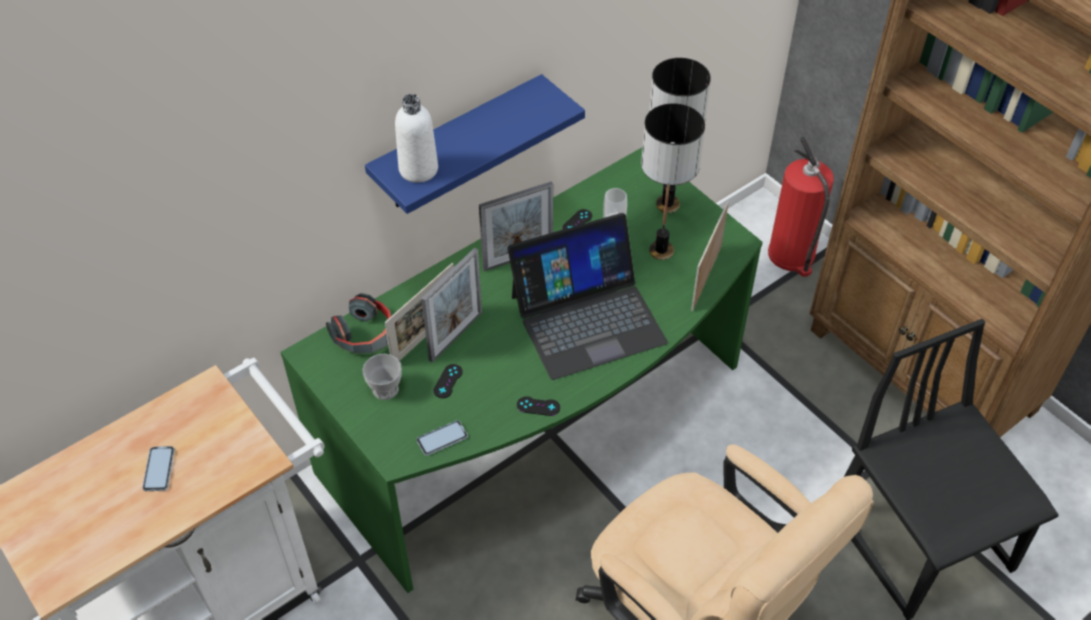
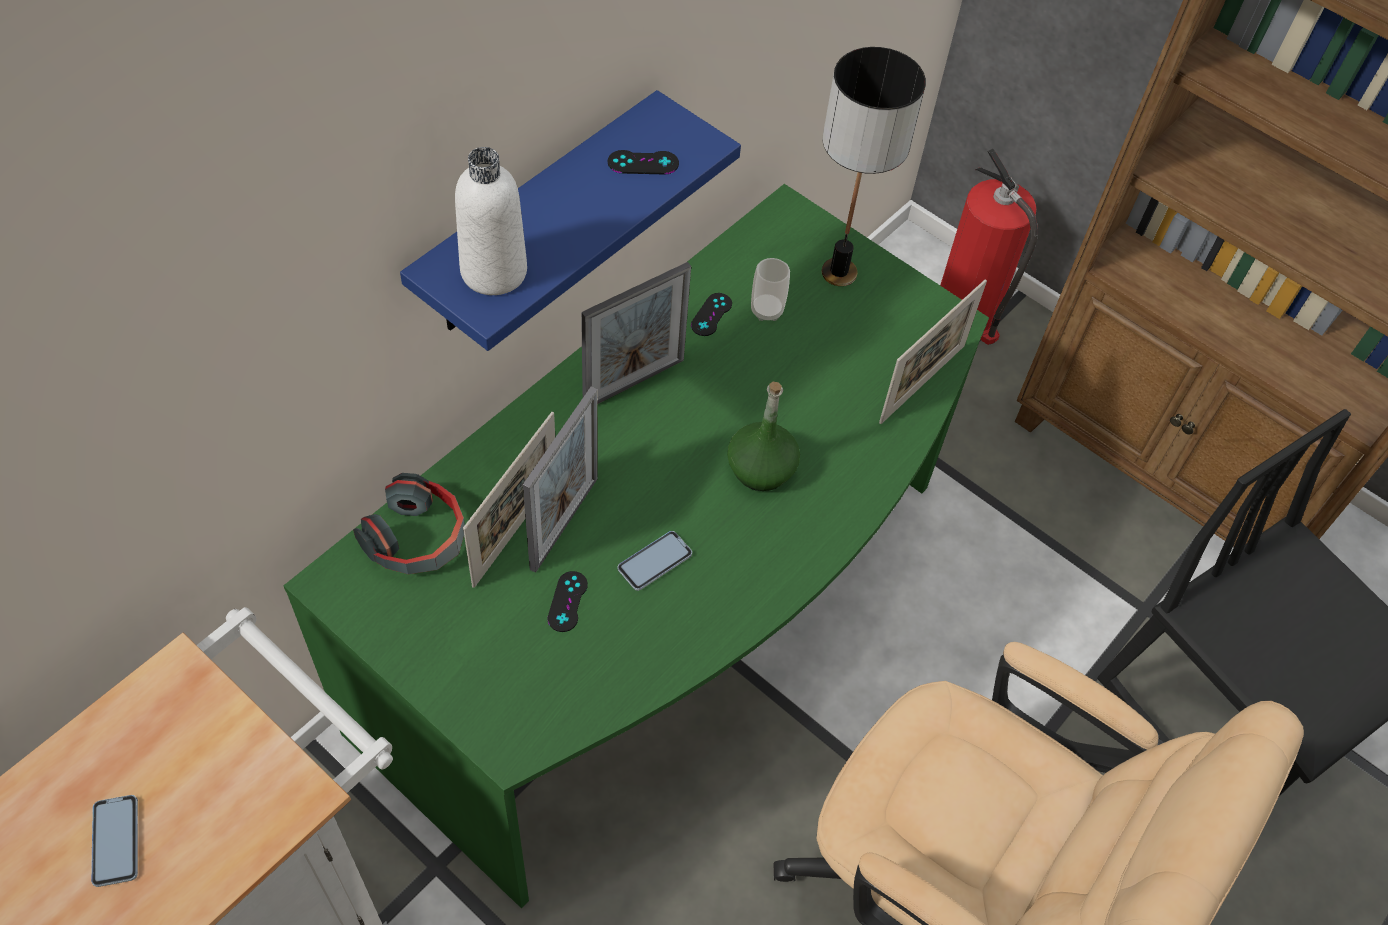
camera: 15 degrees left, 5 degrees up
cup [362,354,402,400] -> none
phone [417,420,468,456] -> phone moved to [618,531,692,591]
laptop [508,213,668,380] -> green bottle [727,382,800,491]
black game controller [517,396,560,416] -> black game controller moved to [608,150,679,174]
table lamp [641,103,705,260] -> none
picture frame [691,201,729,311] -> picture frame turned 150 degrees counterclockwise [879,280,987,424]

